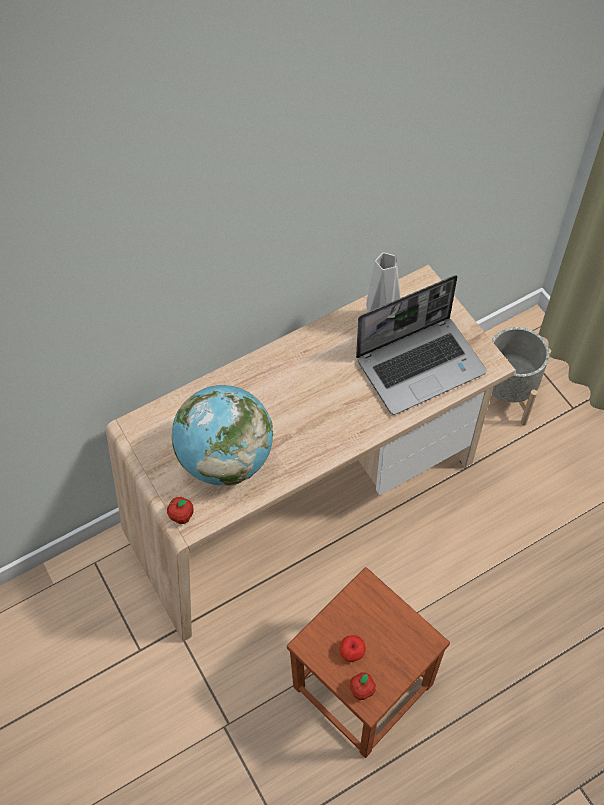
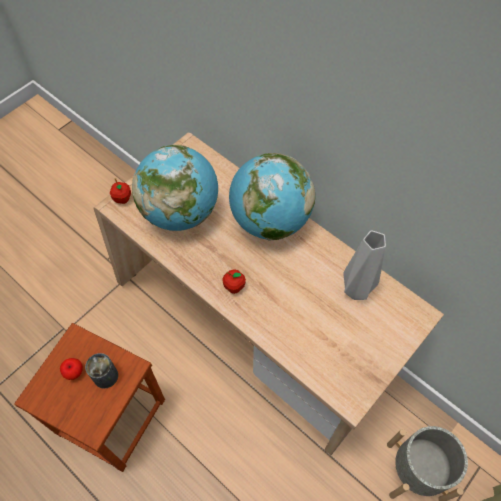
camera: 70 degrees right, 0 degrees up
apple [350,673,376,700] -> apple moved to [222,269,246,294]
laptop [356,275,487,415] -> none
none -> can [85,353,118,389]
none -> globe [229,153,315,241]

